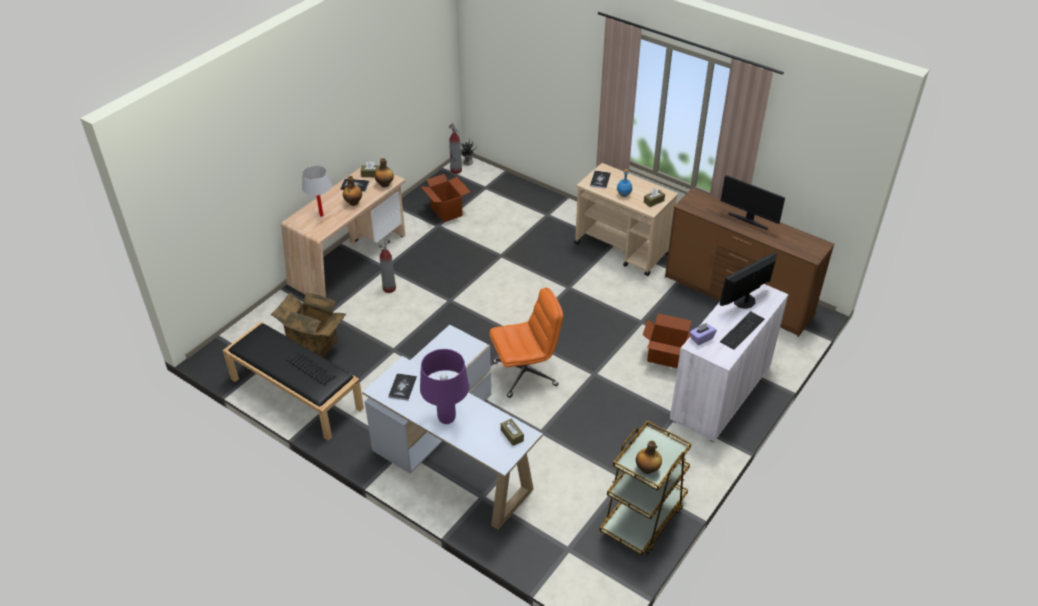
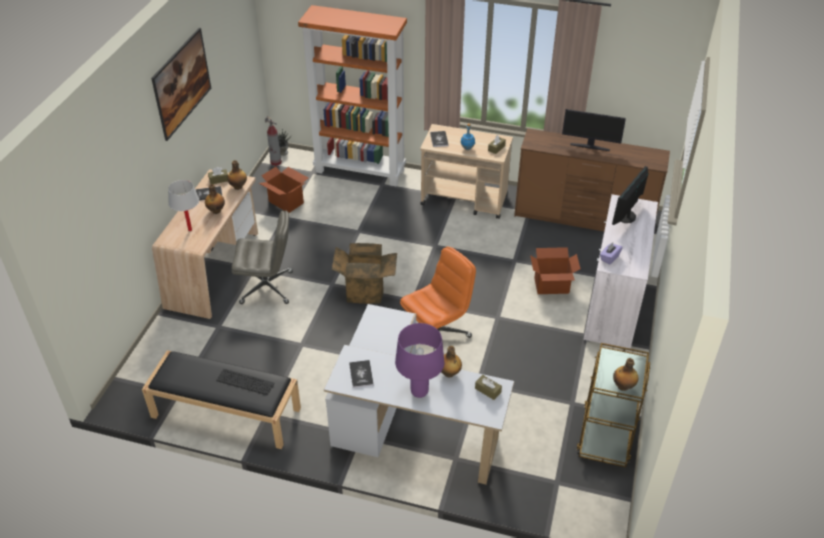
camera: 20 degrees left, 0 degrees up
cardboard box [271,292,346,358] -> cardboard box moved to [332,243,397,304]
fire extinguisher [379,238,396,293] -> grey office chair [231,211,293,304]
keyboard [720,311,764,350] -> none
none -> picture [151,28,211,141]
none -> orange bookcase [298,5,407,186]
none -> bottle [441,346,462,377]

